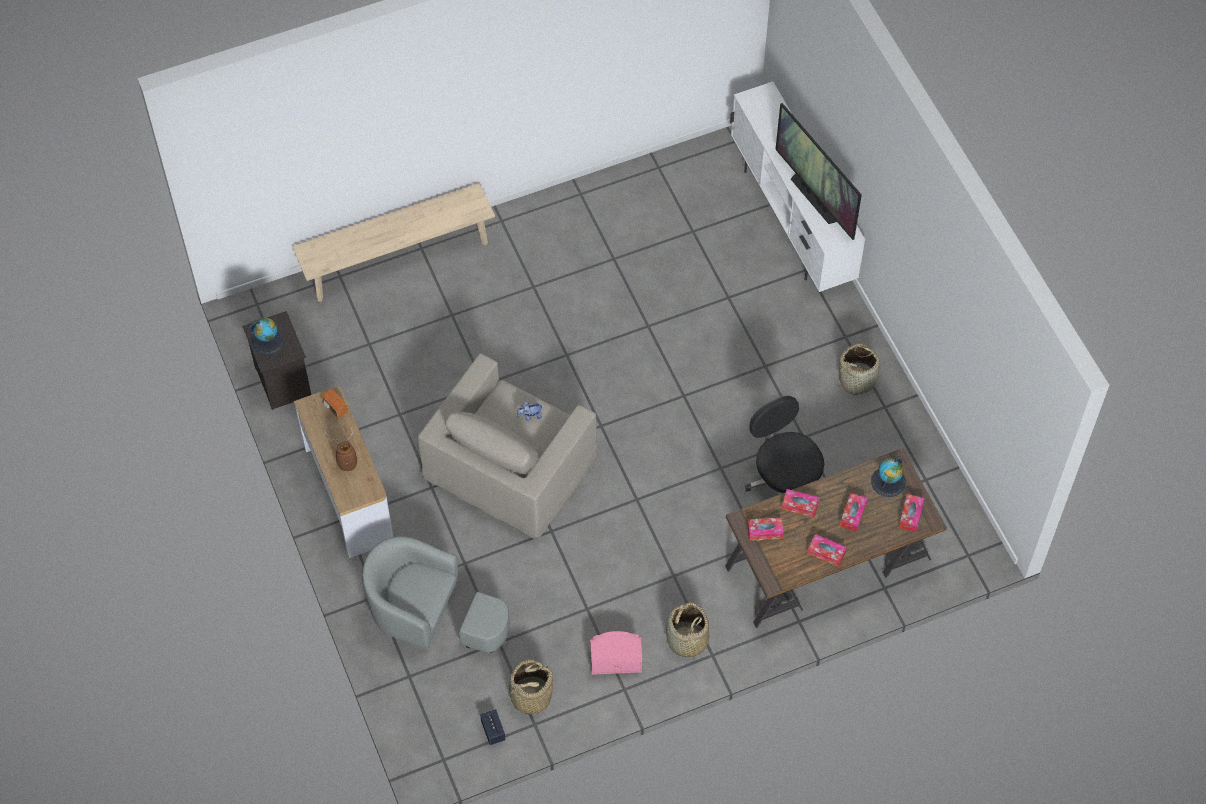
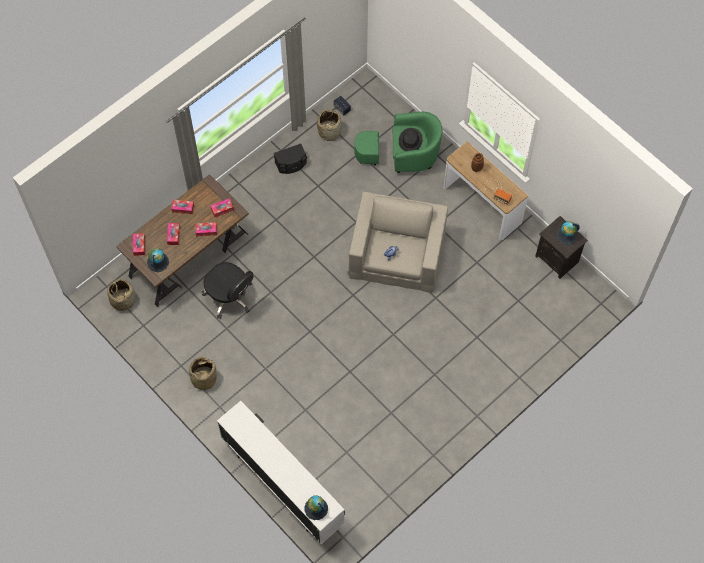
camera: 160 degrees right, 5 degrees up
beige bench [292,183,495,302] -> none
grey armchair [362,536,510,653] -> green armchair [354,112,442,173]
pink speaker [590,631,642,675] -> black speaker [274,144,307,174]
basket [666,602,709,657] -> basket moved to [107,279,136,311]
television [775,103,862,240] -> none
none -> globe [305,496,328,520]
none -> black hat [399,128,423,151]

